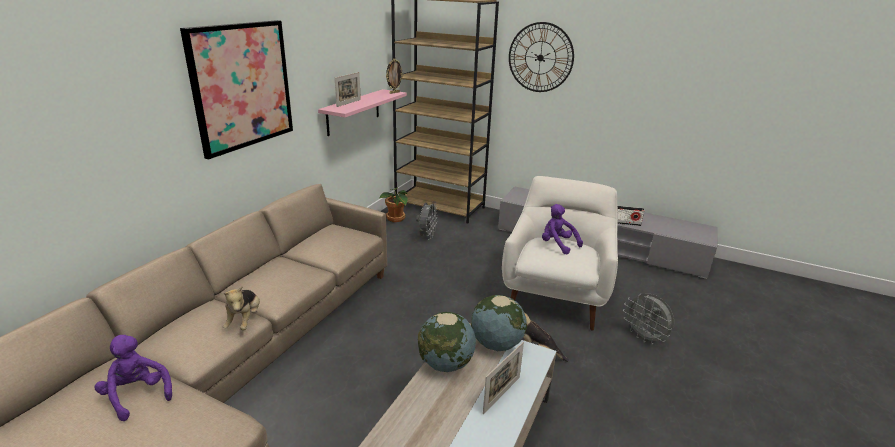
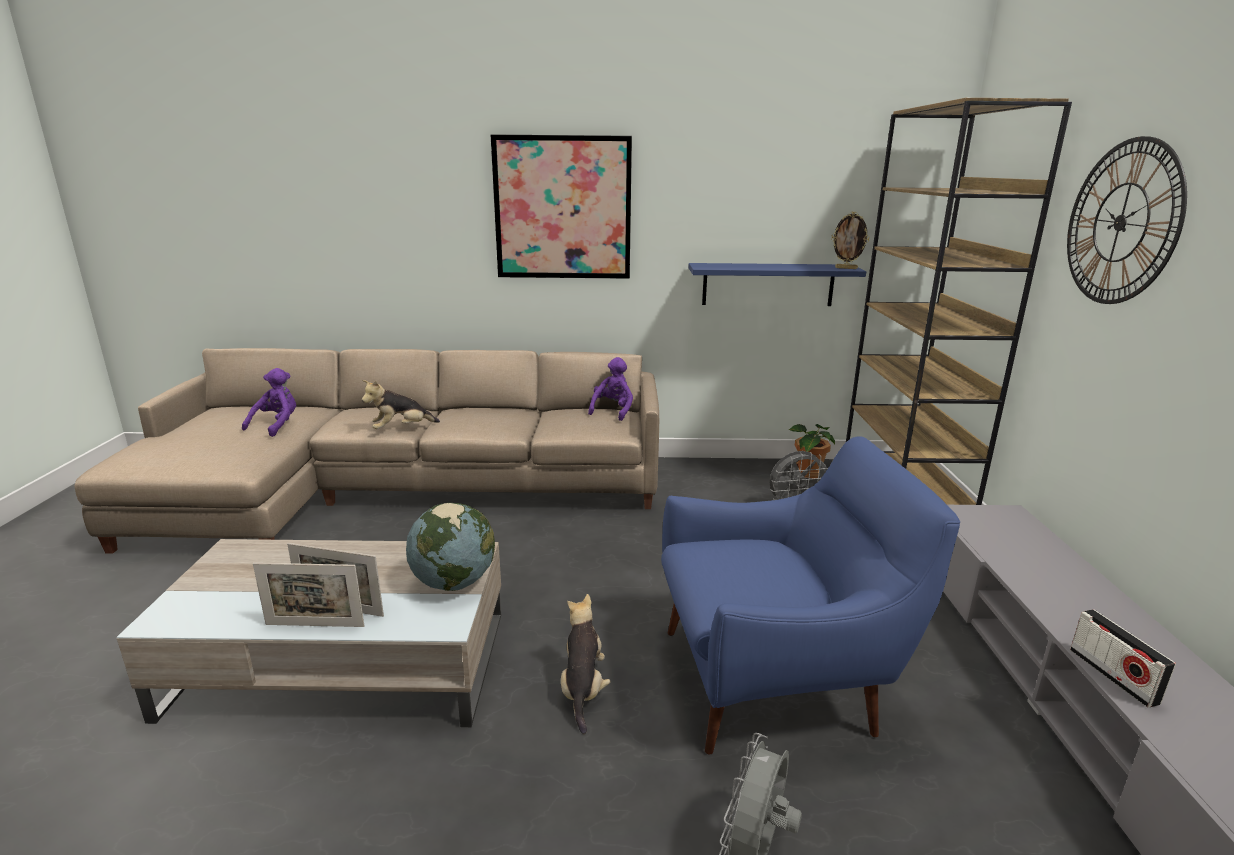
camera: 65 degrees right, 5 degrees down
pink shelf [318,89,407,136] -> blue shelf [688,263,866,306]
picture frame [335,72,361,107] -> picture frame moved to [253,563,364,627]
globe [418,312,476,372] -> none
white armchair [502,176,618,331] -> blue armchair [661,436,960,755]
purple plush toy [542,204,583,255] -> purple plush toy moved to [588,357,633,421]

